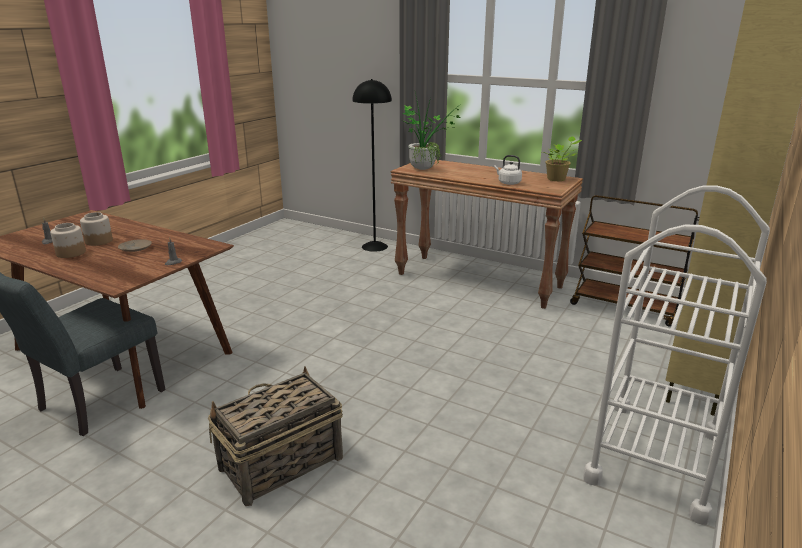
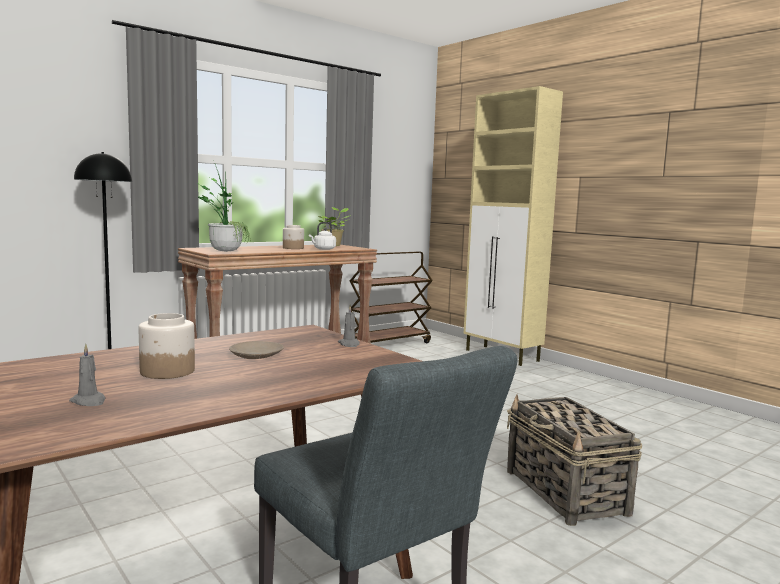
camera: 70 degrees left, 15 degrees down
jar [50,223,86,258] -> jar moved to [283,225,304,249]
white cart [583,185,770,525] -> none

